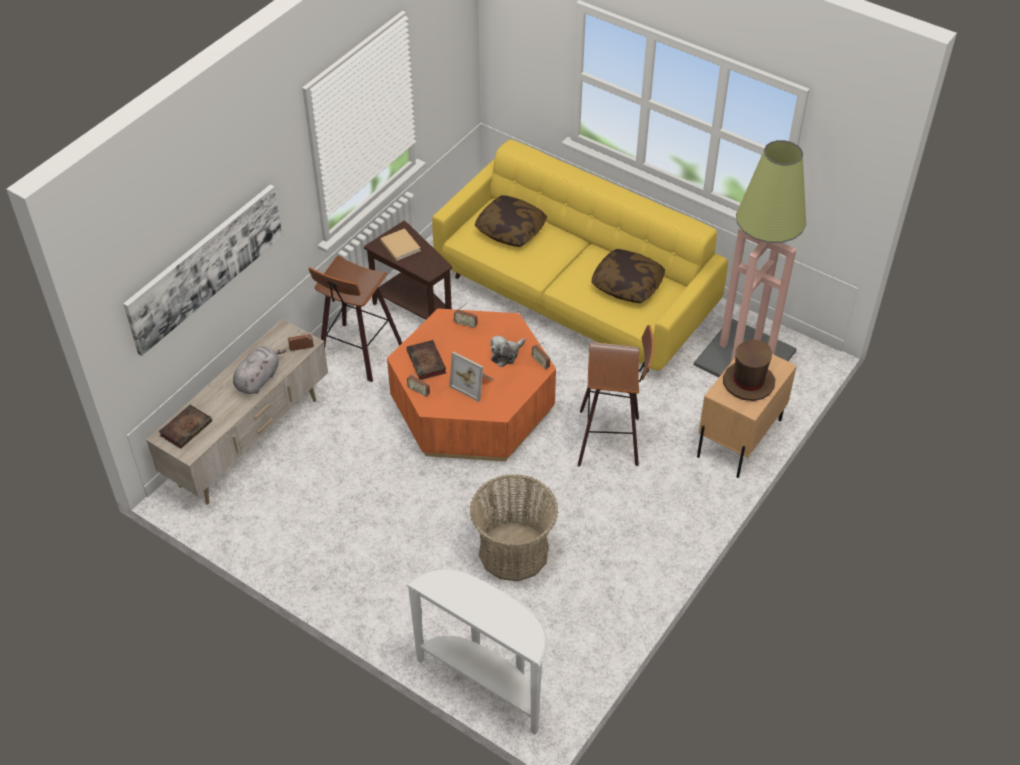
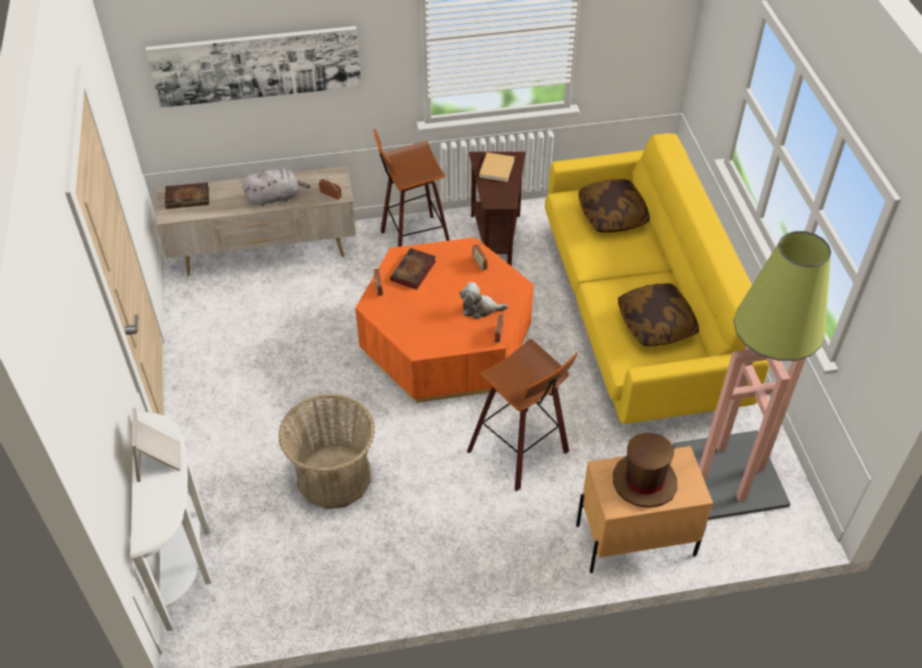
camera: 45 degrees right, 0 degrees up
picture frame [450,351,494,402] -> picture frame moved to [132,408,181,482]

